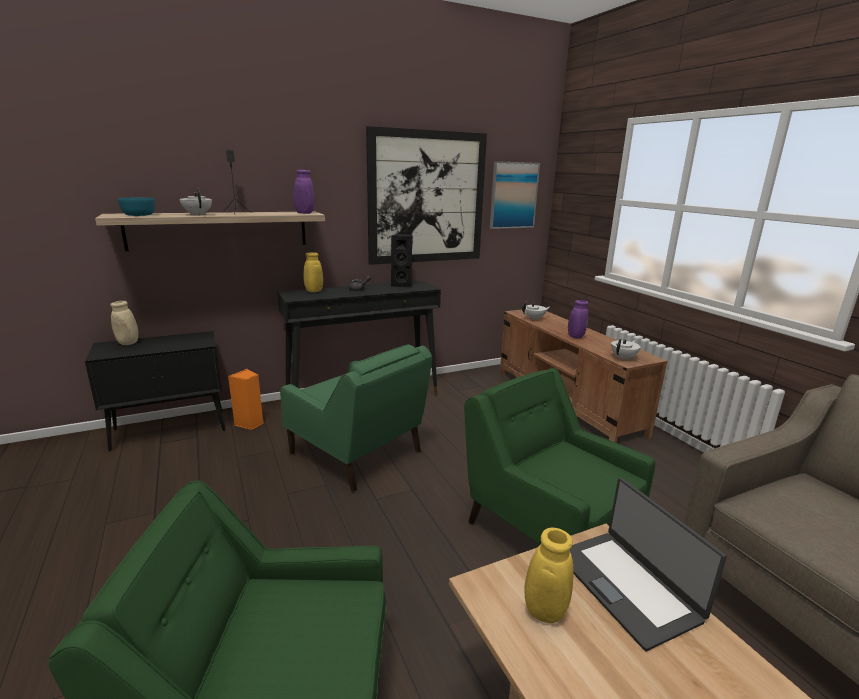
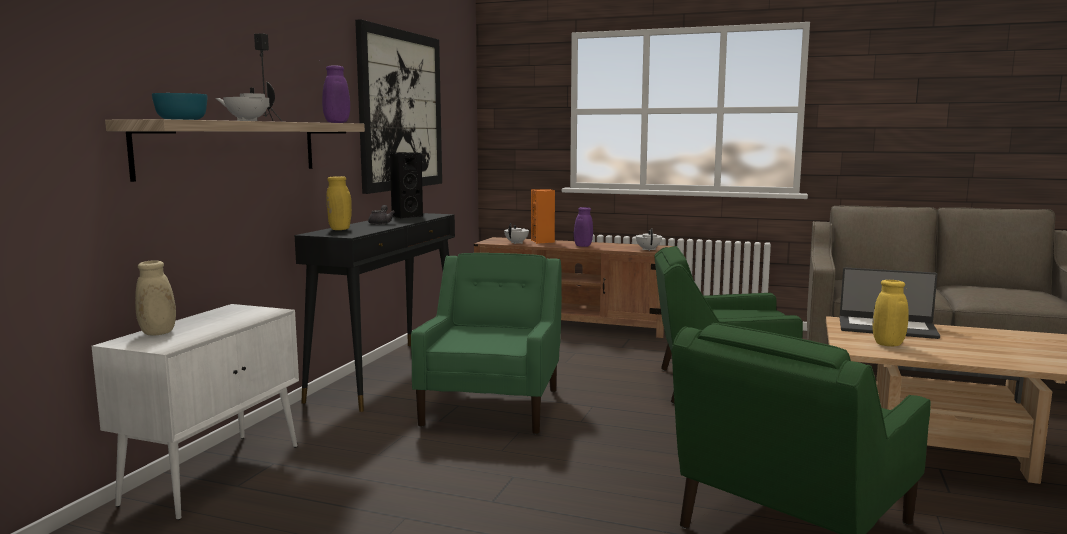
camera: 45 degrees left, 10 degrees down
black cabinet [85,331,225,451] -> white cabinet [91,304,299,520]
orange speaker [228,369,263,430] -> orange speaker moved to [531,189,555,244]
green armchair [280,344,432,492] -> green armchair turned 75 degrees counterclockwise [411,253,562,434]
picture [490,161,540,229] -> none

